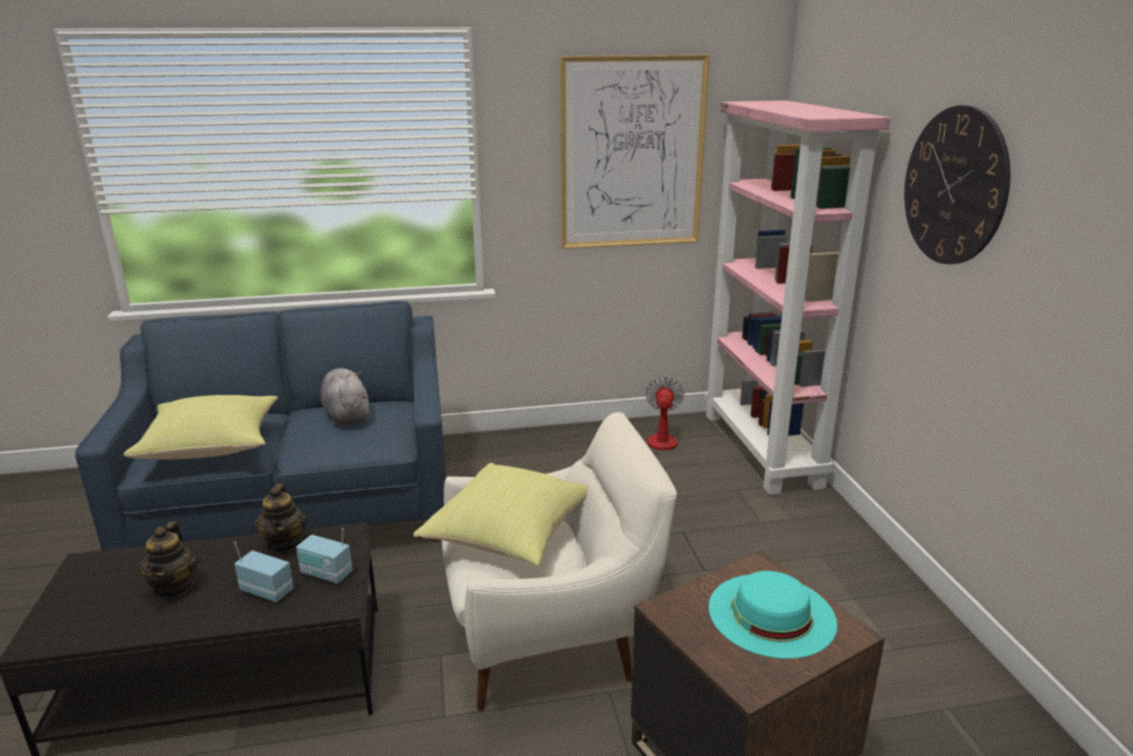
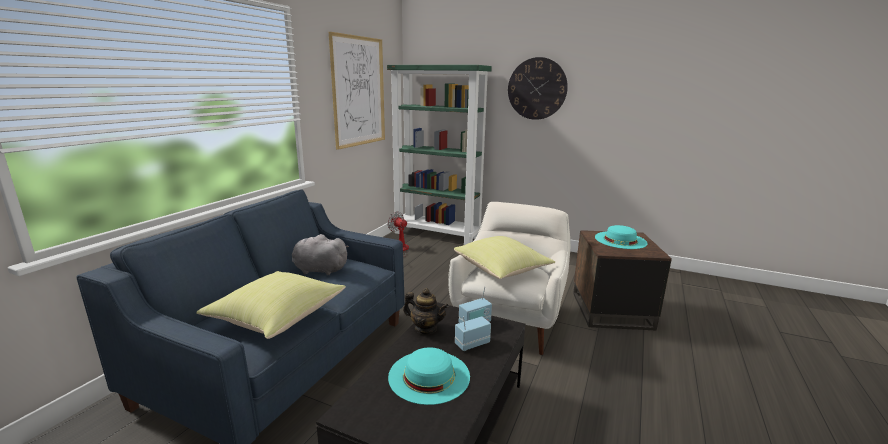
camera: 55 degrees left, 5 degrees down
teapot [139,521,197,598] -> turquoise hat [388,347,470,405]
pink bookcase [704,100,890,495] -> green bookcase [387,65,492,245]

